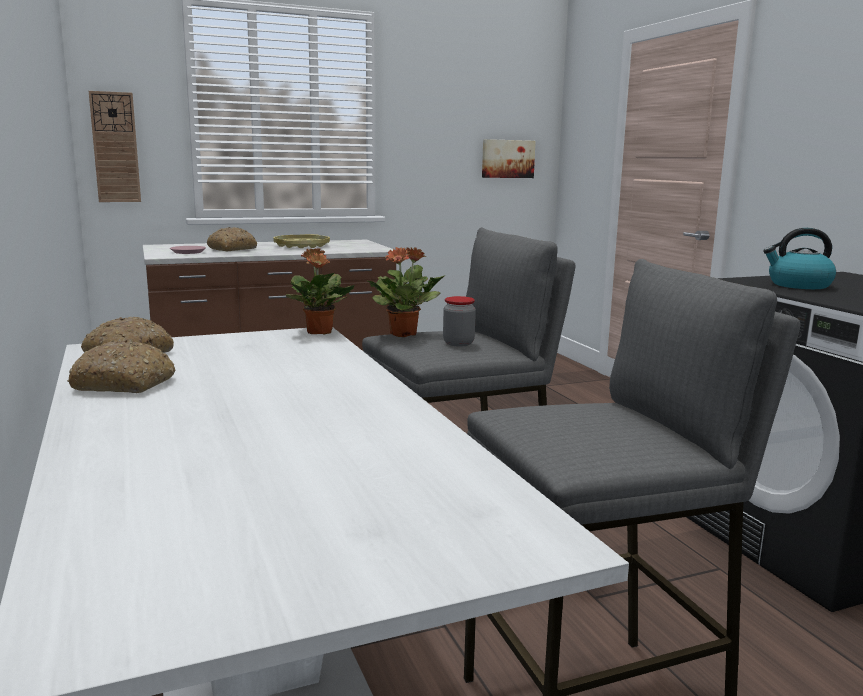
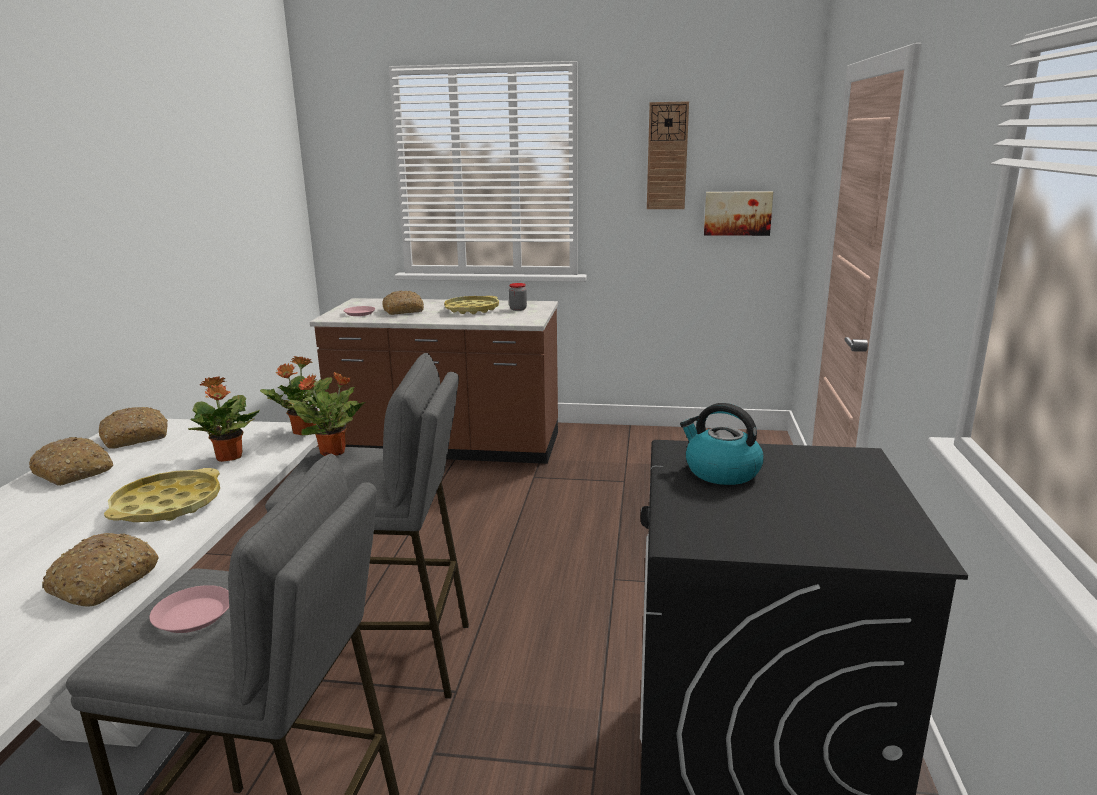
camera: 30 degrees right, 5 degrees up
wall clock [89,91,141,202] -> wall clock moved to [647,101,689,209]
jar [443,296,476,347] -> jar moved to [509,283,527,311]
none -> bread [42,533,159,607]
none -> yellow tray [104,468,220,522]
none -> pink plate [149,585,229,633]
none -> potted plant [188,376,260,462]

